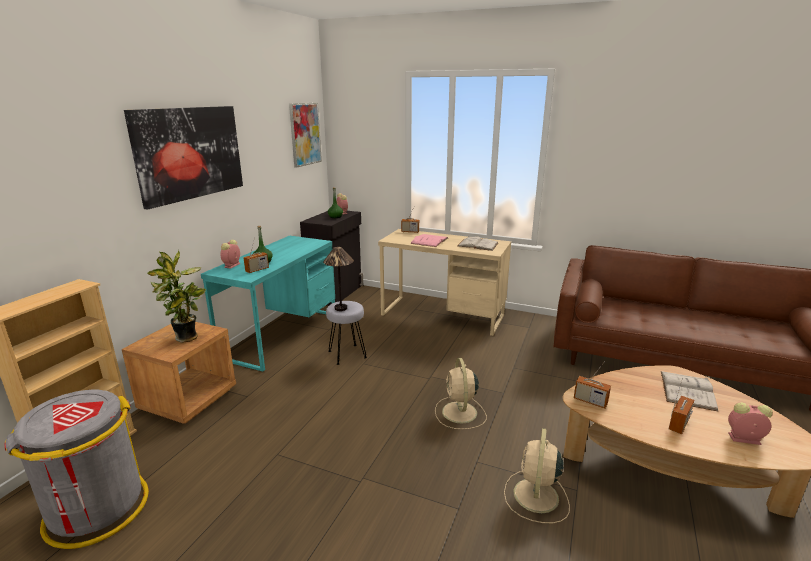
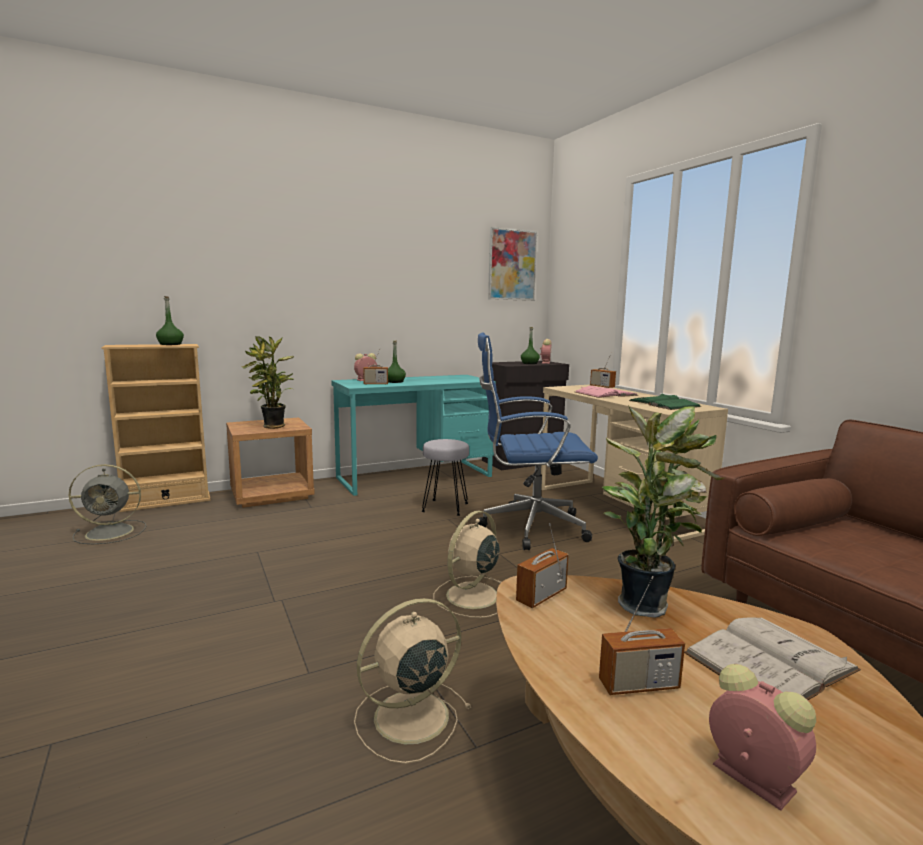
camera: 40 degrees right, 10 degrees down
grey trash can [4,389,149,549] -> grey fan [69,464,146,544]
picture [124,106,243,210] -> none
table lamp [323,247,354,311] -> none
white book [457,236,498,251] -> green book [629,393,701,410]
radio [574,361,611,408] -> radio turned 60 degrees clockwise [516,523,569,608]
none -> green bottle [156,296,184,345]
none -> blue office chair [478,332,598,550]
none -> potted plant [602,405,726,618]

